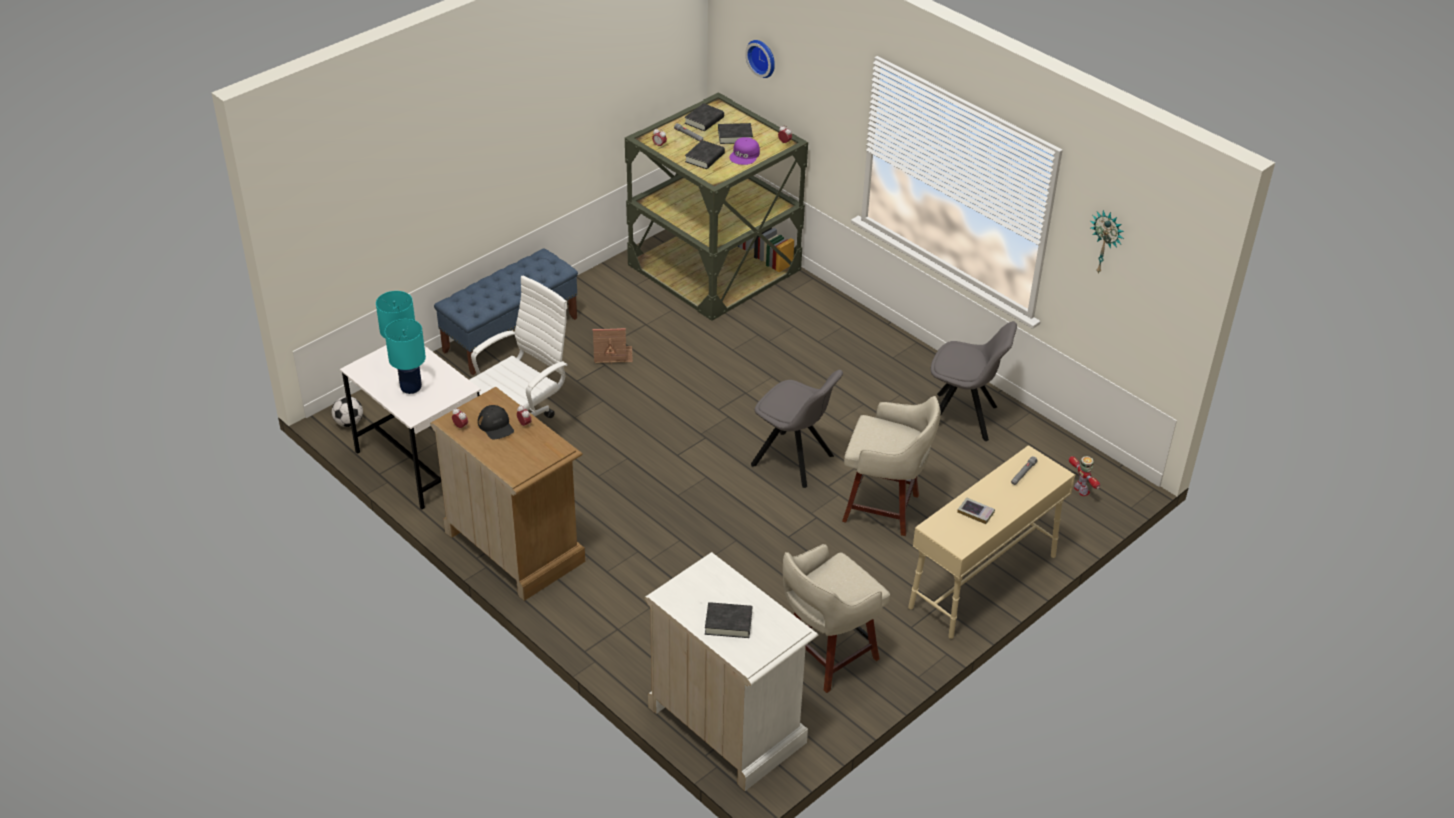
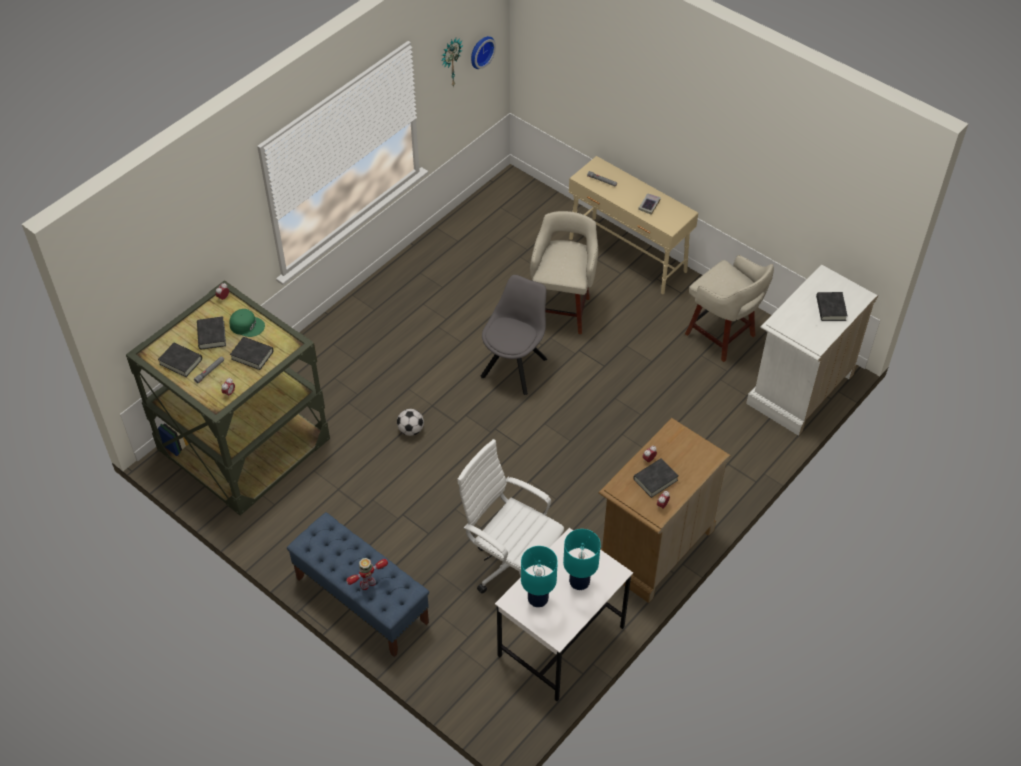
camera: 95 degrees left, 10 degrees up
football [332,396,363,427] -> football moved to [397,409,424,436]
black cap [478,405,514,439] -> black book [633,458,679,498]
toy house [592,328,633,363] -> none
purple cap [729,137,760,165] -> green cap [229,309,265,337]
wall clock [745,40,775,78] -> wall clock moved to [471,36,496,69]
grey chair [931,321,1017,441] -> none
toy robot [1069,456,1100,496] -> toy robot moved to [346,558,388,590]

